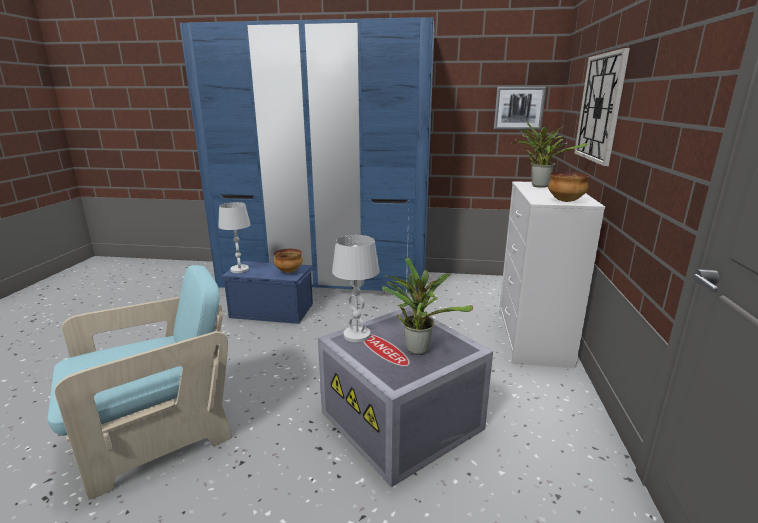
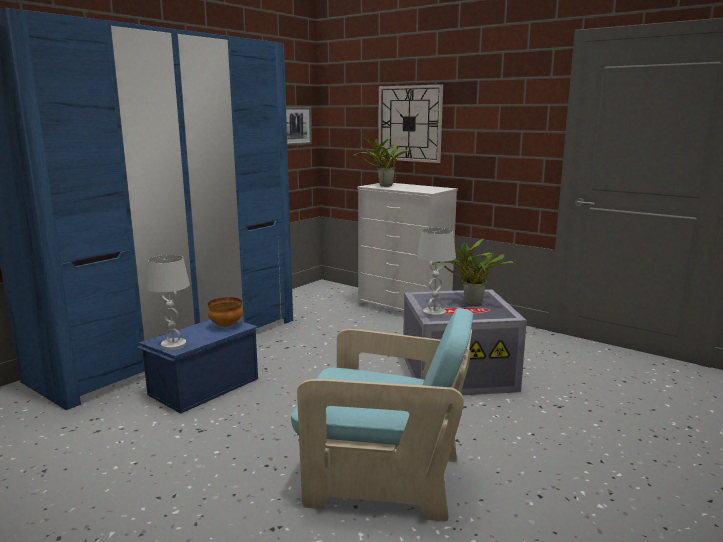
camera: 60 degrees left, 5 degrees down
turquoise armchair [48,265,232,500] -> turquoise armchair turned 105 degrees clockwise [291,308,473,521]
bowl [548,172,590,202] -> none

